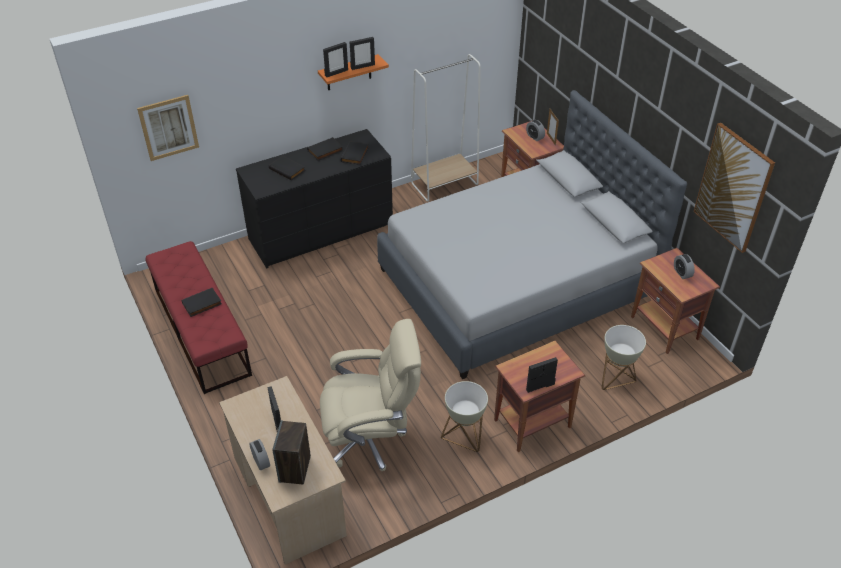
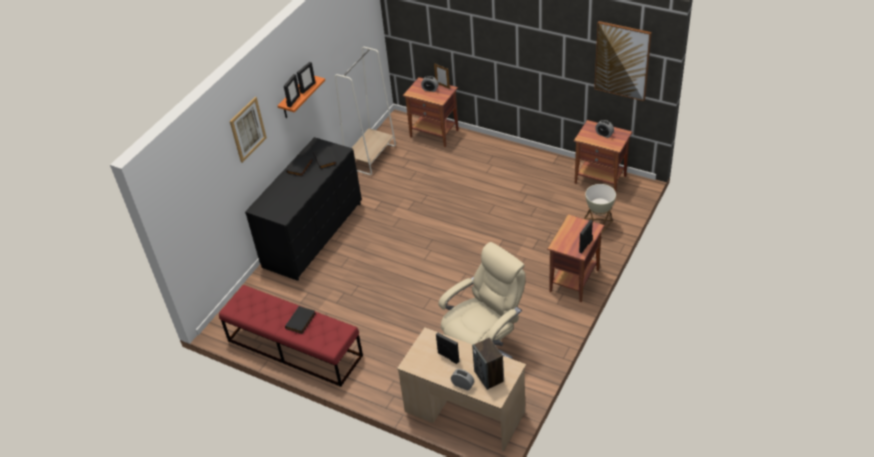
camera: 30 degrees left, 0 degrees up
picture [137,95,199,161] -> picture moved to [230,97,267,163]
black book [269,156,305,180] -> none
grey bed [377,90,687,379] -> none
planter [441,381,488,452] -> none

